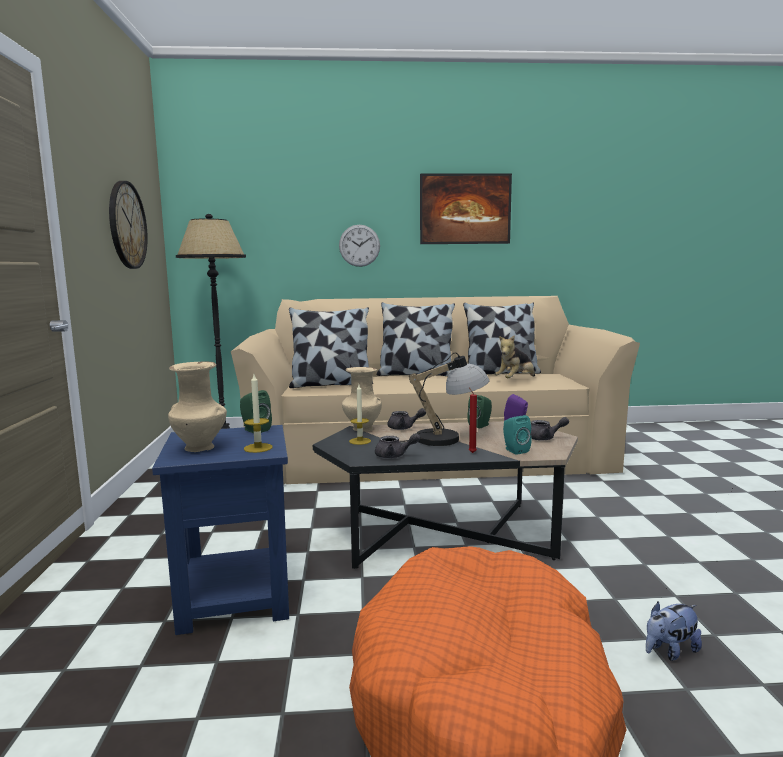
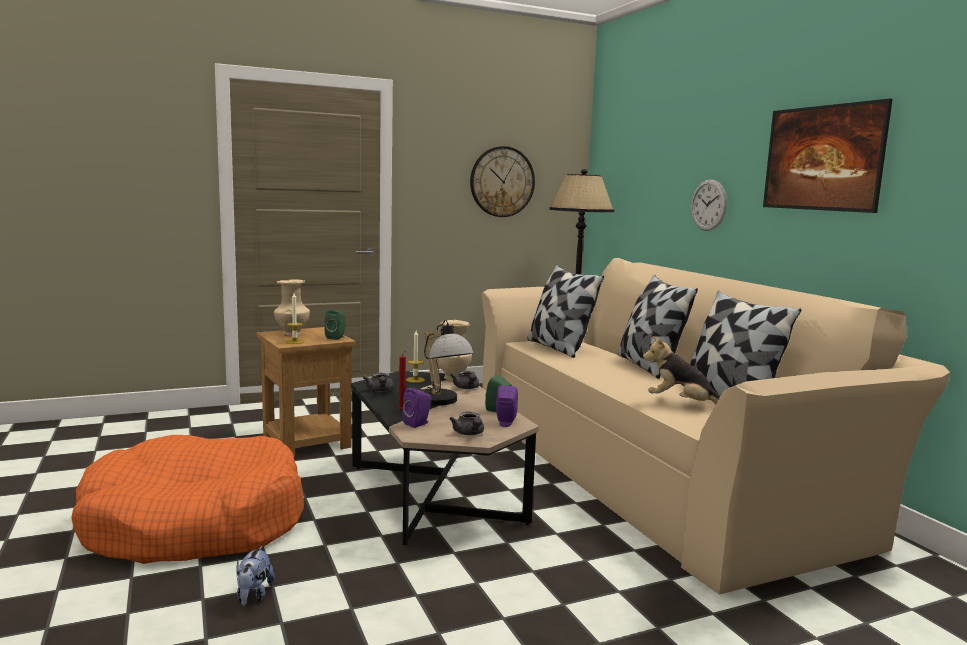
camera: 70 degrees right, 0 degrees up
blue side table [152,425,289,635] -> brown side table [256,327,355,458]
turquoise speaker [503,415,532,455] -> purple speaker [402,388,431,428]
plush toy [646,602,702,661] -> plush toy turned 135 degrees counterclockwise [237,546,275,606]

